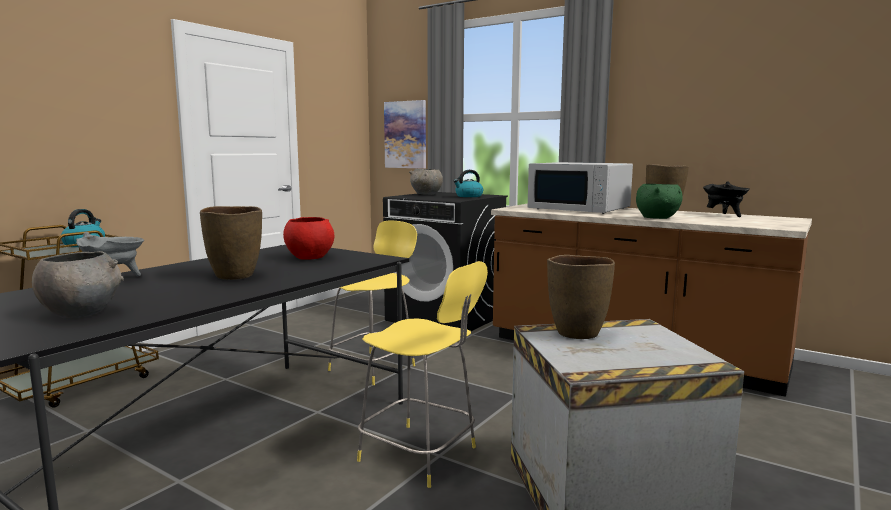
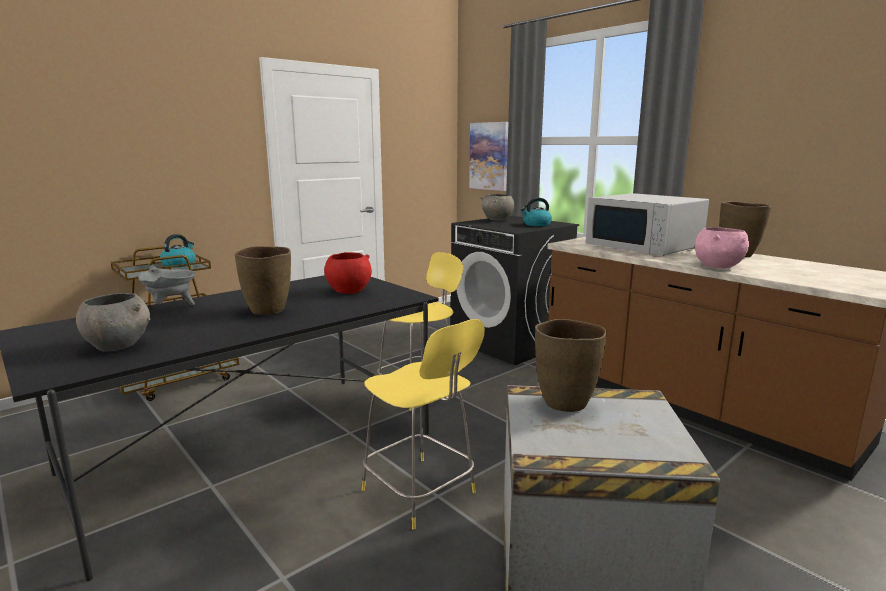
camera: 15 degrees right, 5 degrees up
green bowl [636,184,683,219] -> pink bowl [695,227,749,268]
black cooking pot [703,181,750,217] -> none

